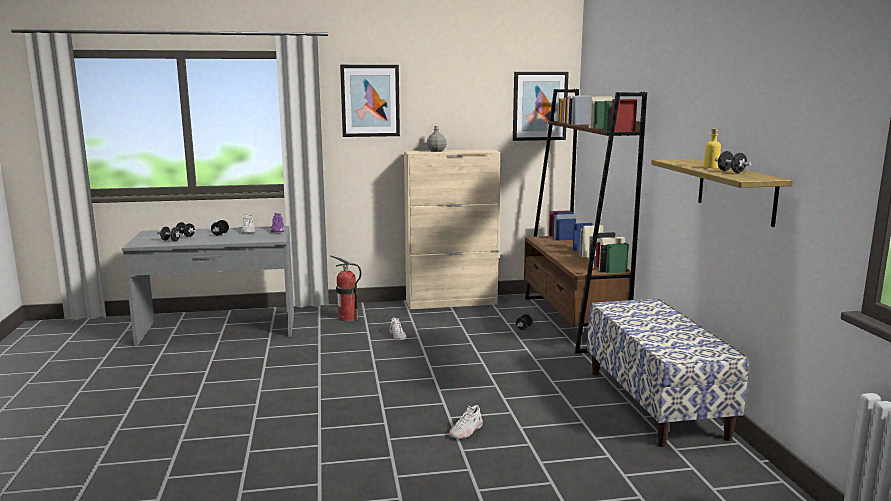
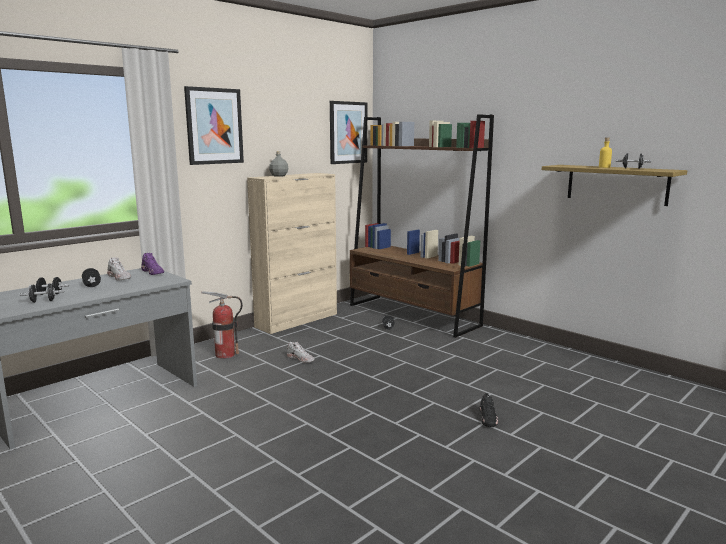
camera: 35 degrees left, 0 degrees up
white shoe [449,405,483,439] -> black shoe [480,393,498,427]
bench [587,299,749,447] -> none

